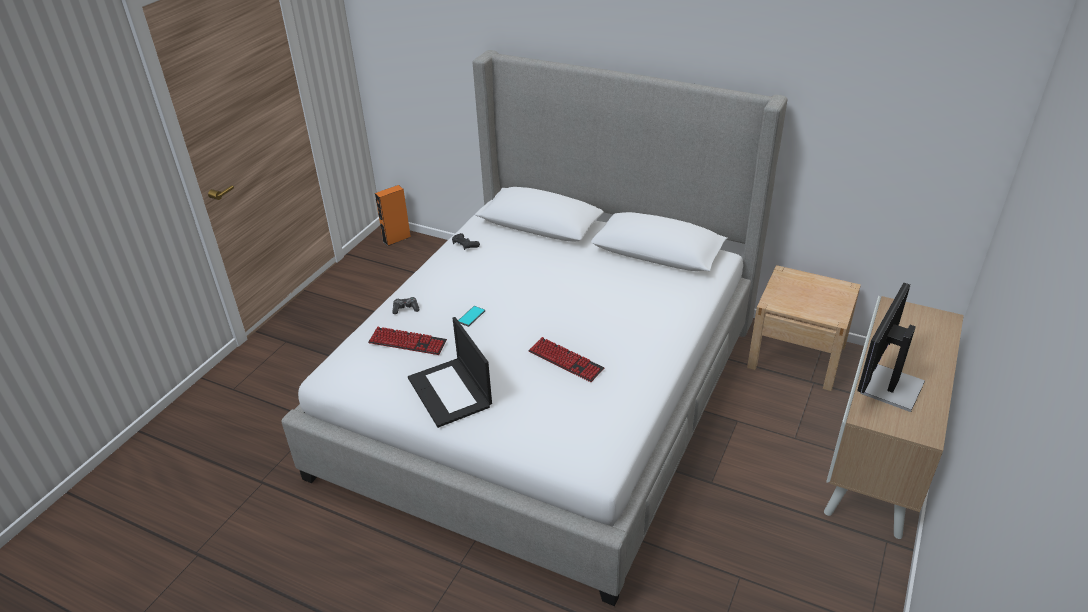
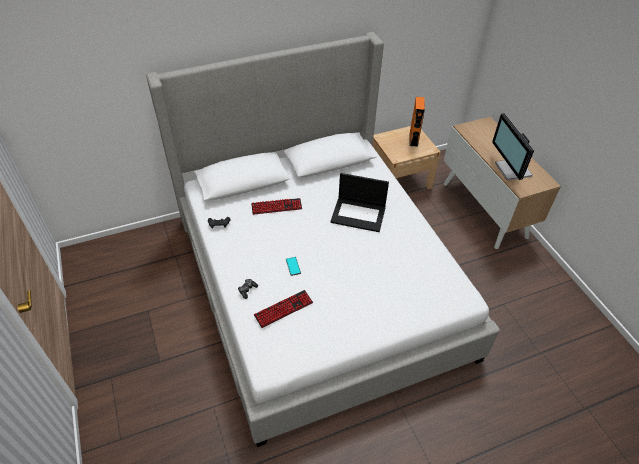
camera: 50 degrees left, 10 degrees up
orange speaker [375,185,411,246] -> orange speaker moved to [409,97,425,147]
laptop [408,317,492,428] -> laptop moved to [331,173,389,232]
keyboard [528,337,604,382] -> keyboard moved to [251,198,302,215]

